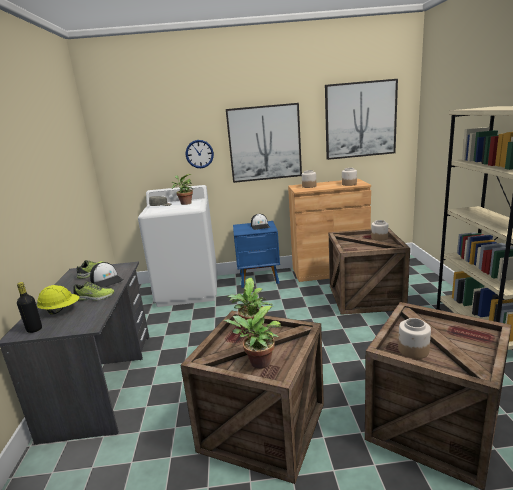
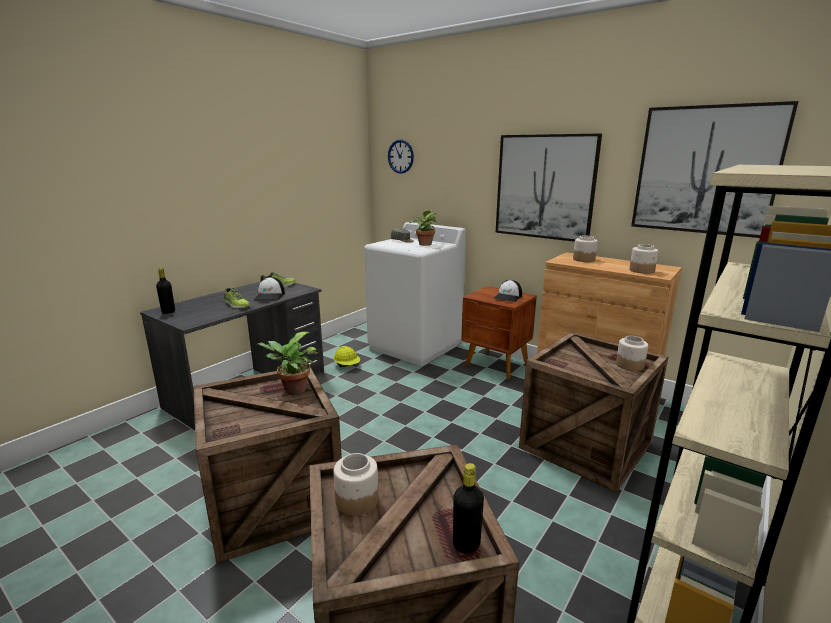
camera: 40 degrees right, 0 degrees up
yellow hard hat [37,285,79,314] -> yellow hard hat moved to [334,346,360,367]
wall clock [186,140,214,168] -> wall clock moved to [388,139,414,174]
potted plant [224,306,282,369] -> none
blue nightstand [233,221,280,288] -> brown nightstand [461,286,537,379]
none -> black bottle [453,463,484,554]

